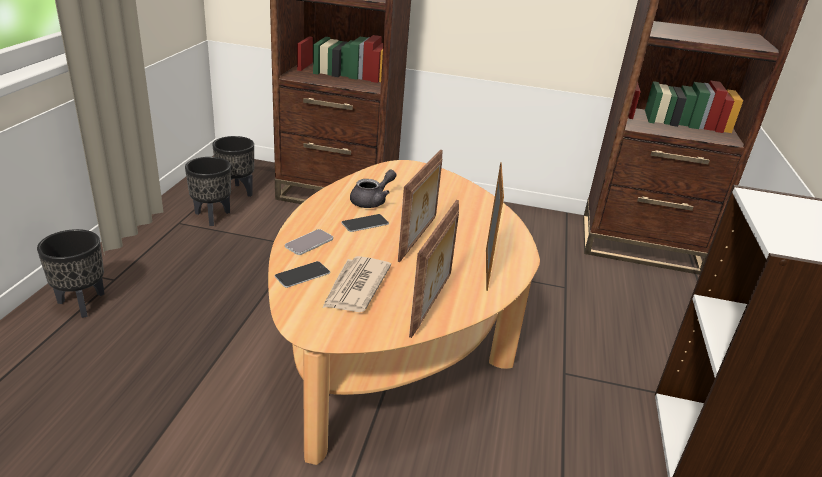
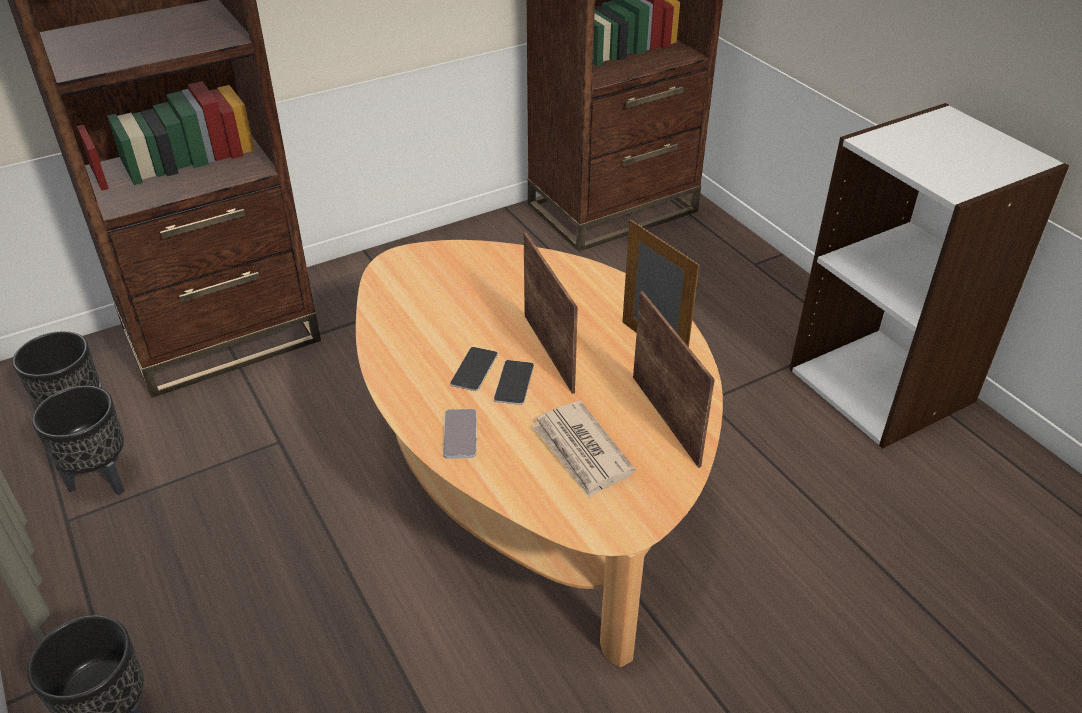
camera: 40 degrees left, 10 degrees up
phone [274,261,330,288] -> phone moved to [494,360,534,405]
grey teapot [350,170,397,208] -> none

